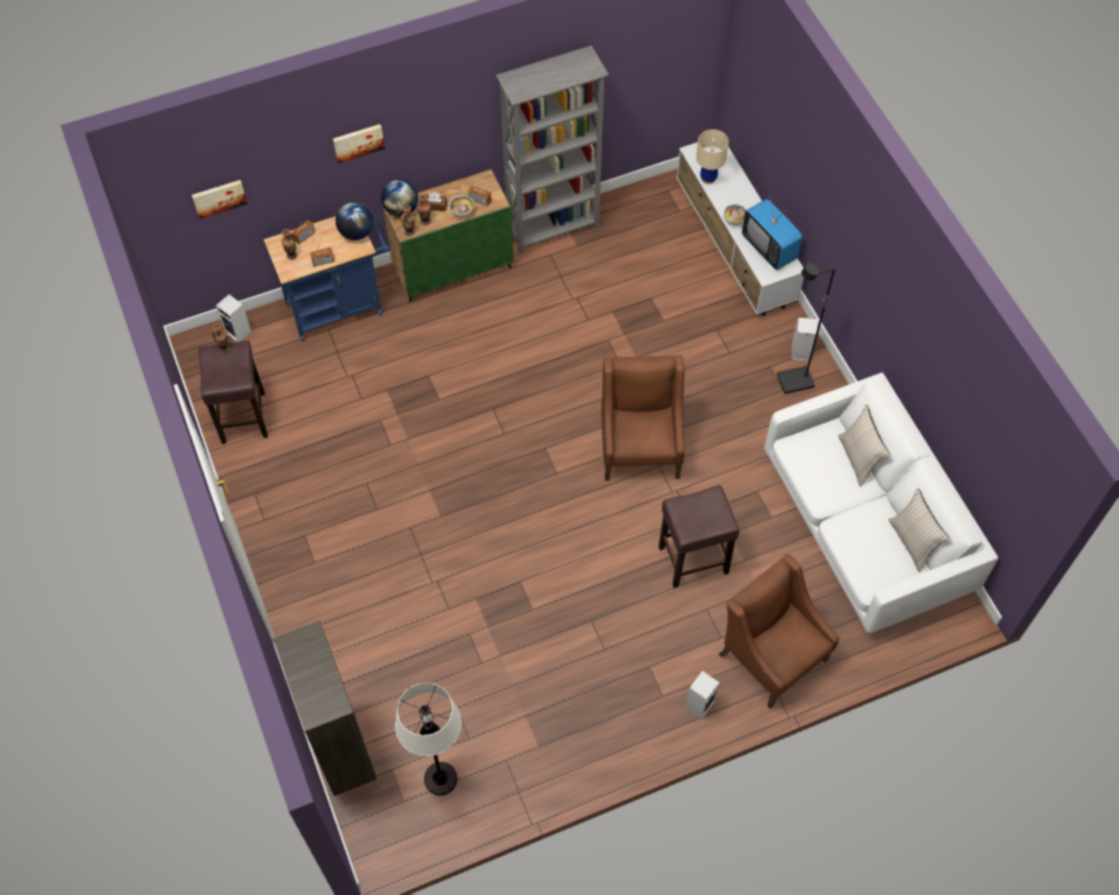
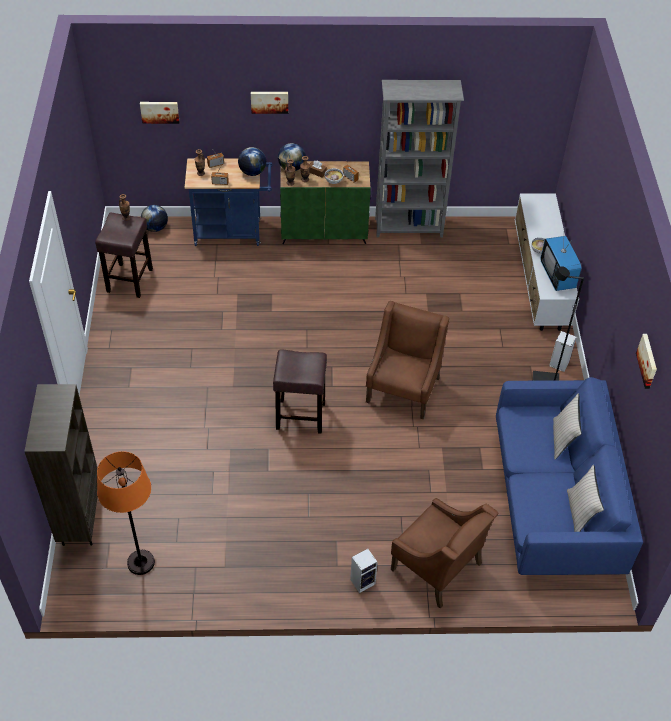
camera: 20 degrees right, 10 degrees down
speaker [216,294,251,342] -> globe [141,205,168,232]
white floor lamp [395,683,462,796] -> orange floor lamp [97,451,155,575]
brown stool [658,485,739,588] -> brown stool moved to [273,349,327,434]
beige table lamp [696,129,729,184] -> none
brown armchair [719,554,840,709] -> brown armchair turned 150 degrees clockwise [391,498,498,609]
white sofa [764,372,999,633] -> blue sofa [496,377,643,575]
none -> picture [636,334,657,389]

